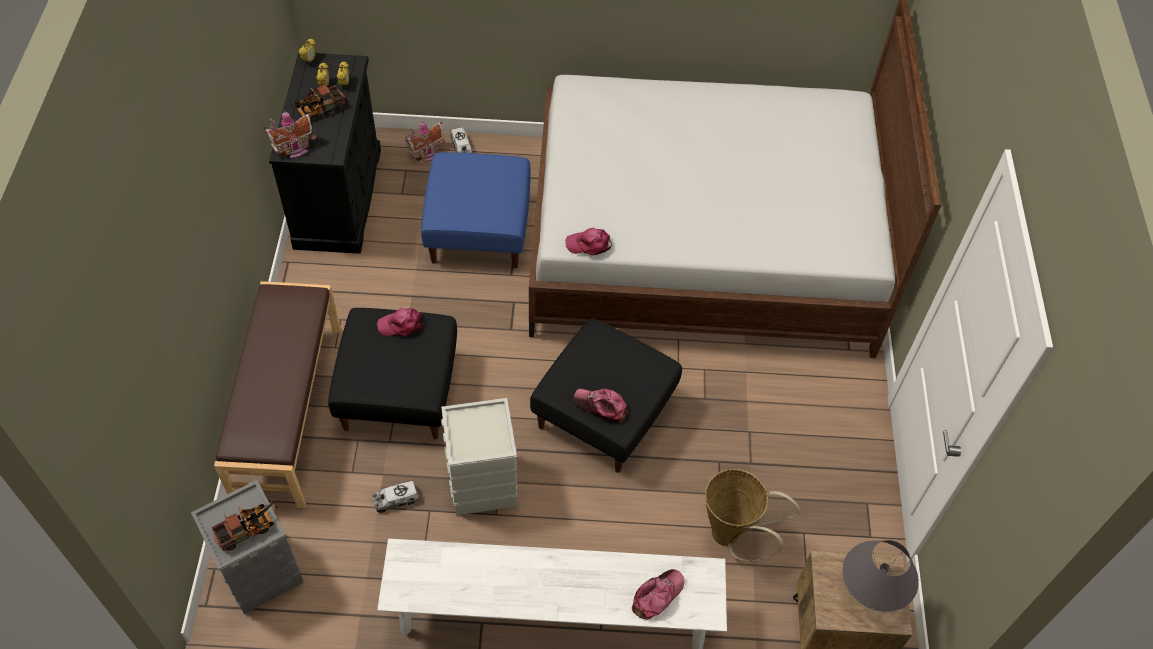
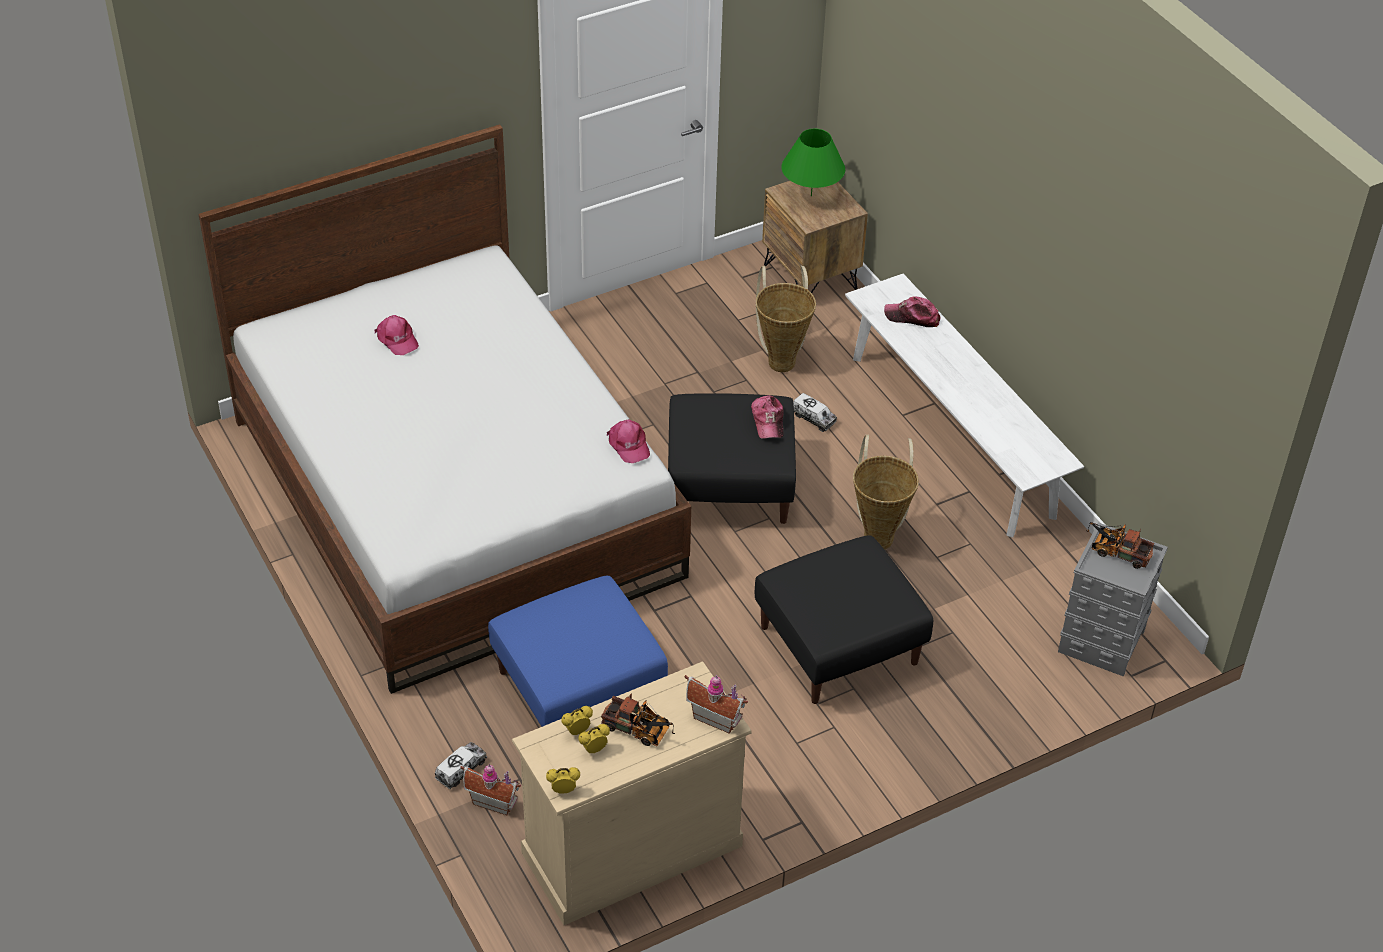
camera: 120 degrees left, 10 degrees down
brown bench [214,281,341,508] -> none
black dresser [269,52,381,254] -> beige dresser [512,661,752,925]
toy truck [372,481,420,513] -> toy truck moved to [793,393,837,432]
pink cap [377,308,424,336] -> pink cap moved to [375,315,419,355]
grey storage box [441,398,518,515] -> basket [853,434,919,550]
grey table lamp [843,540,919,612] -> green table lamp [781,129,845,196]

